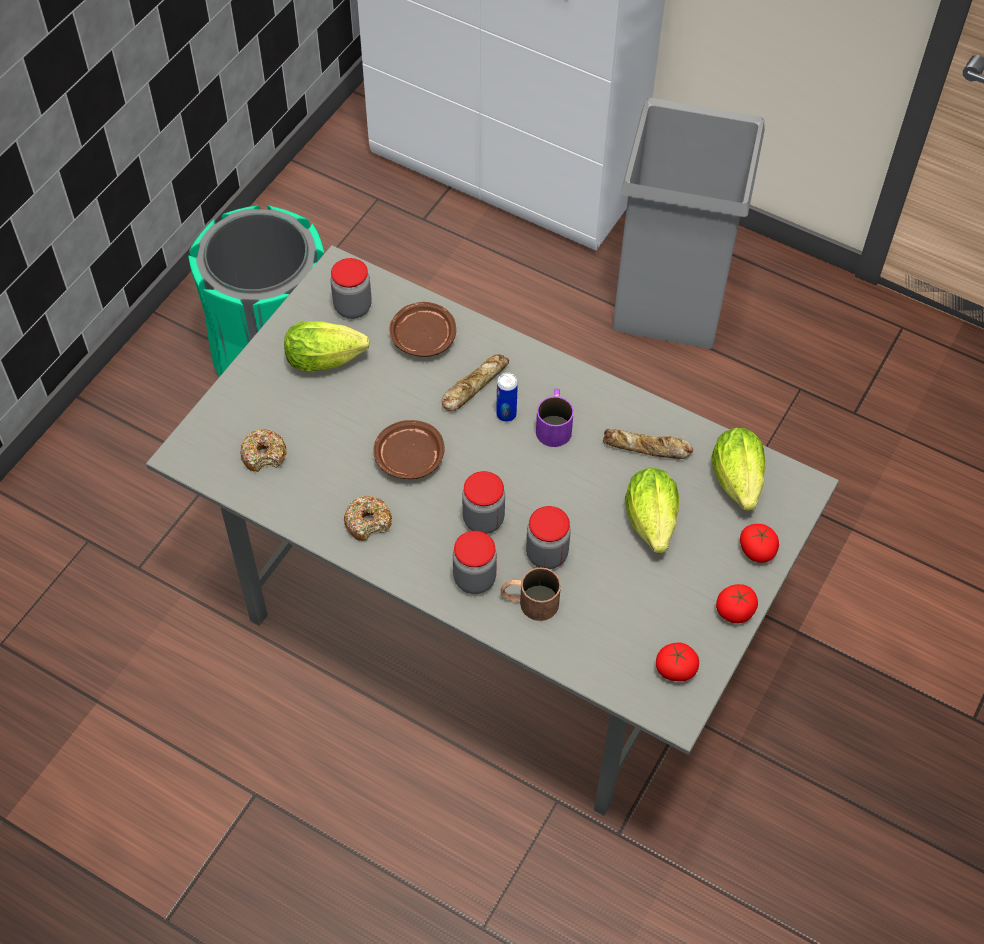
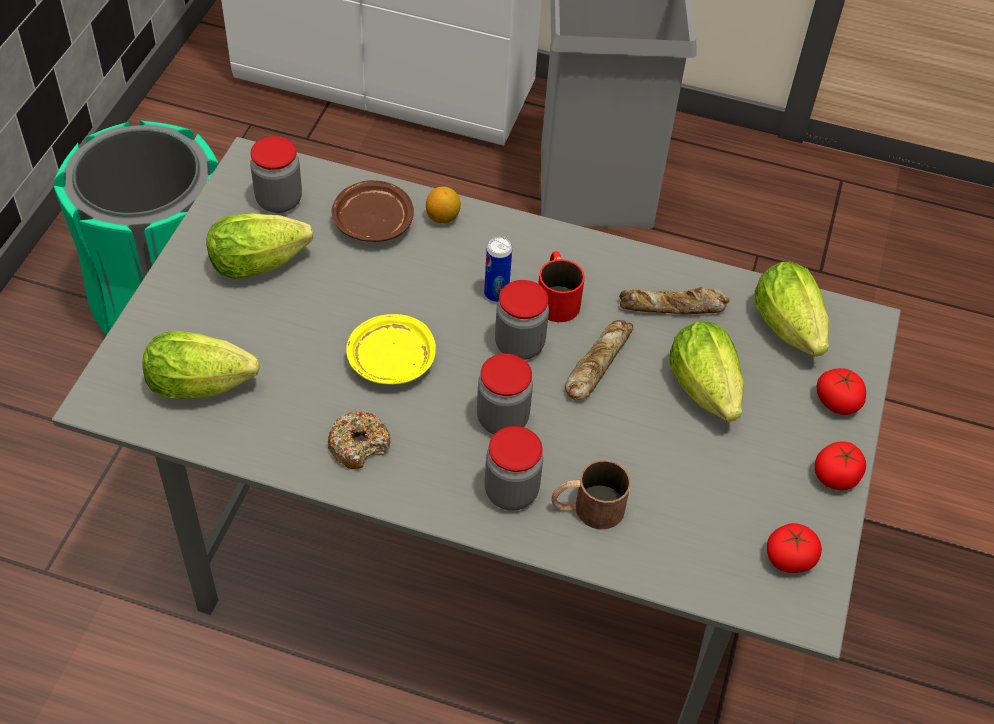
camera: 15 degrees left, 5 degrees down
donut [240,429,287,472] -> lettuce [142,331,260,399]
brown plate [373,420,445,479] -> yellow plate [346,314,436,385]
bread [442,354,509,412] -> bread moved to [565,320,633,401]
jar [526,506,571,569] -> jar moved to [495,280,549,360]
purple mug [536,389,574,447] -> red mug [538,251,585,322]
none -> lemon [426,187,461,223]

